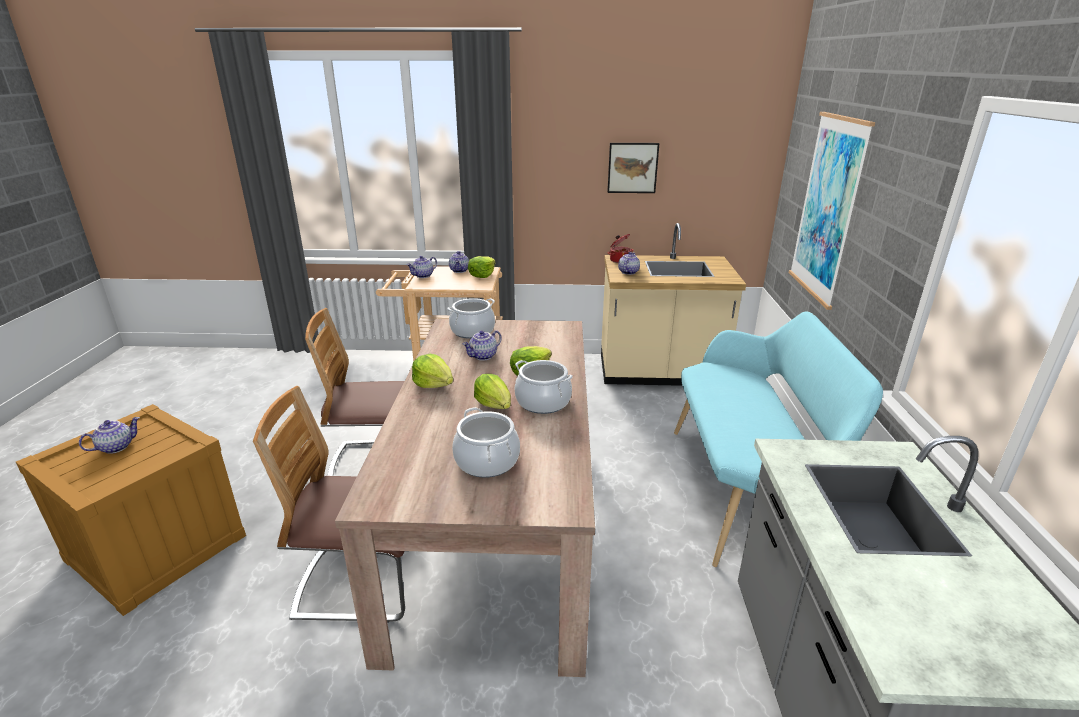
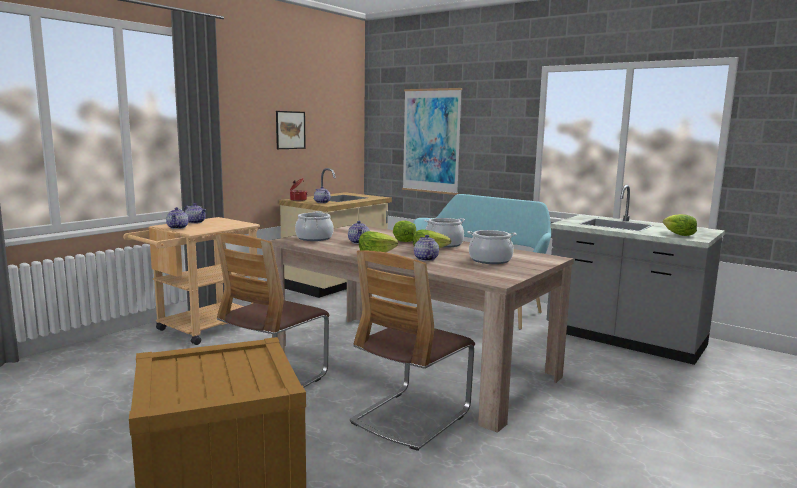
camera: 55 degrees left, 15 degrees down
teapot [79,417,140,454] -> teapot moved to [414,235,439,261]
lettuce [468,256,496,278] -> lettuce moved to [663,214,697,236]

